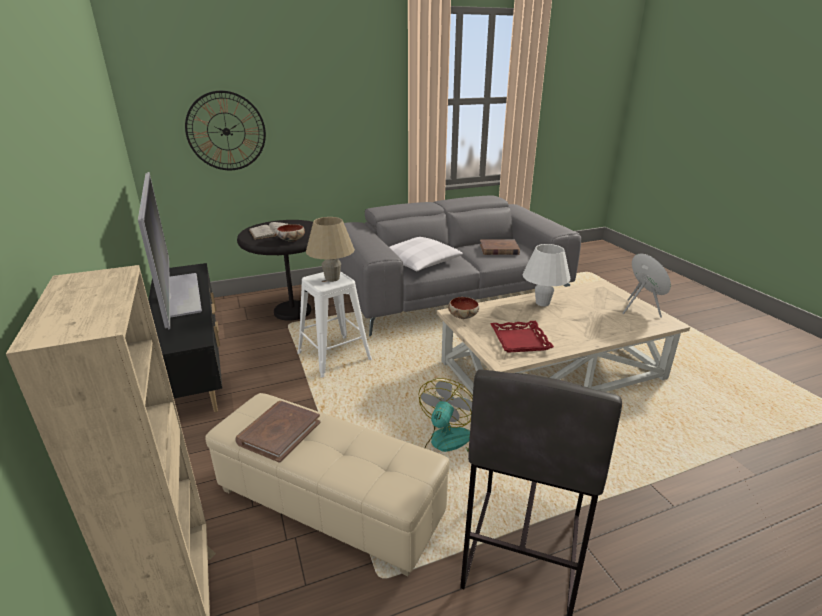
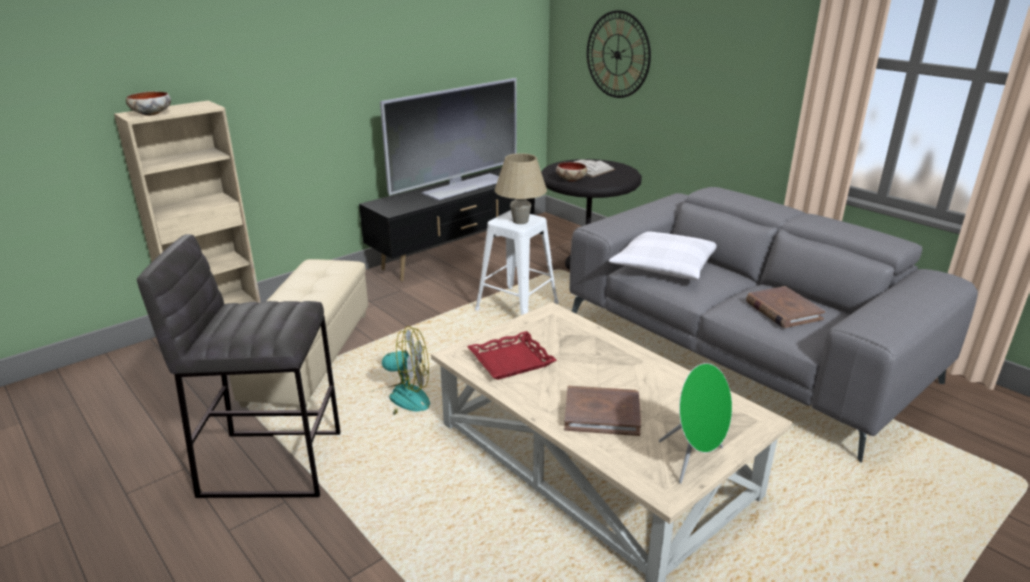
camera: 70 degrees right, 0 degrees up
brown book [235,401,321,463] -> brown book moved to [564,386,641,436]
bowl [448,297,479,319] -> bowl moved to [126,92,171,116]
white table lamp [522,244,570,306] -> none

